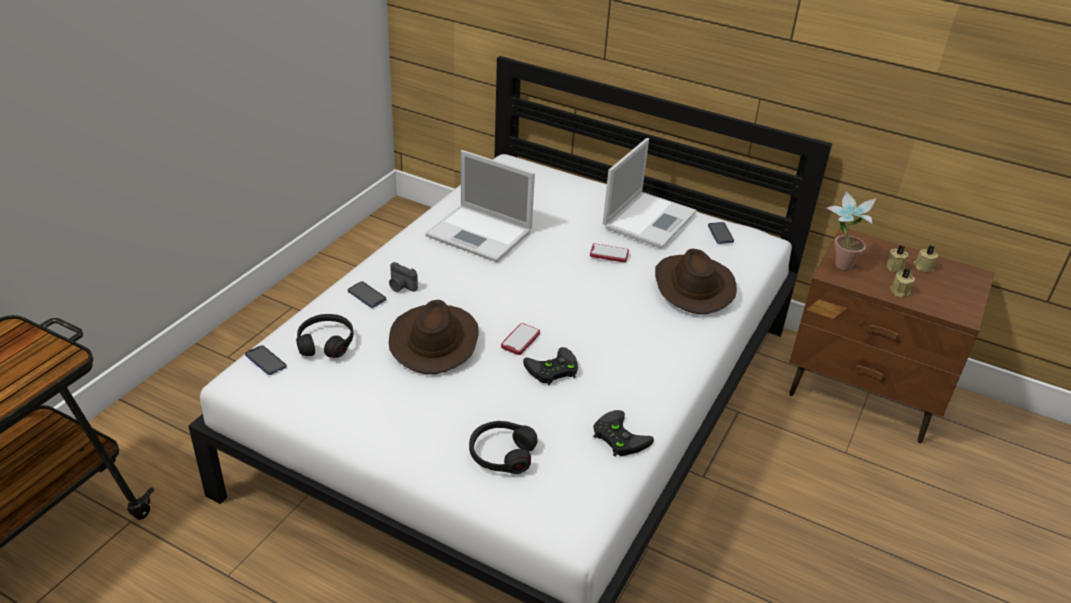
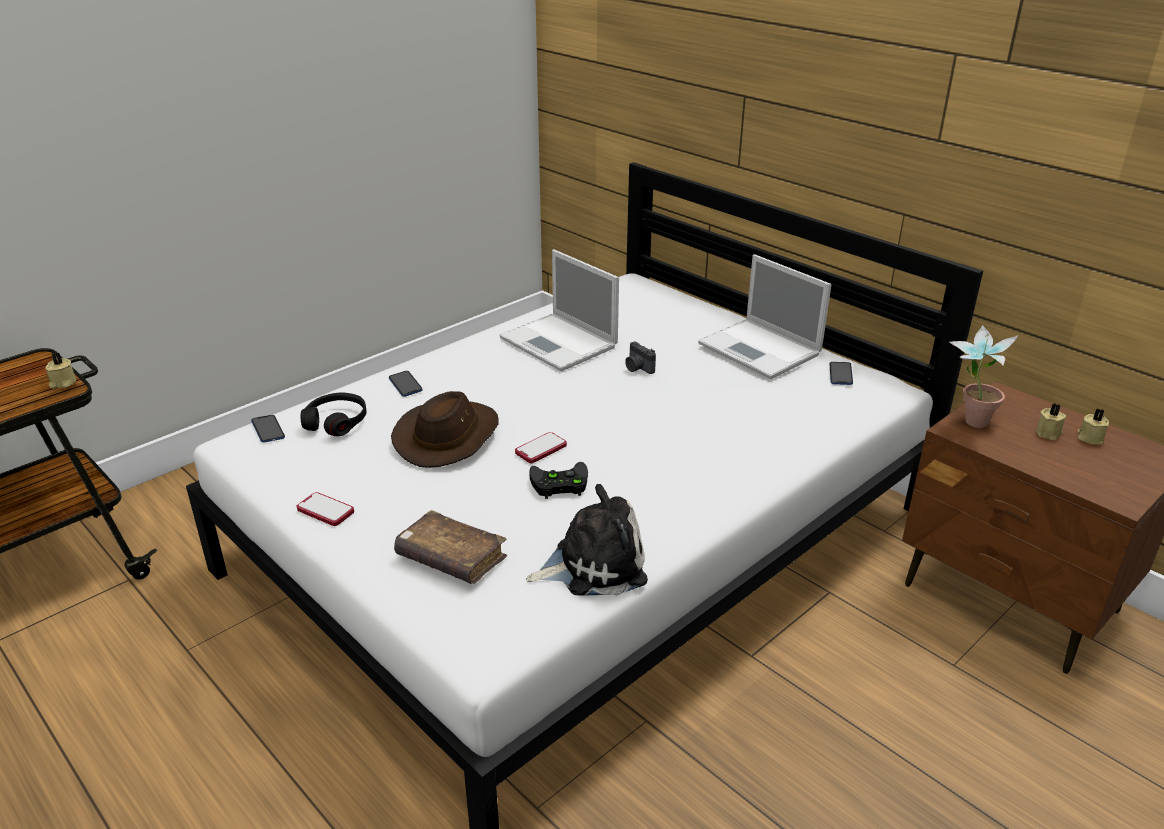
camera: 20 degrees right, 5 degrees down
camera [389,262,418,292] -> camera moved to [625,342,656,374]
black headphones [469,421,538,474] -> brown book [394,510,507,584]
phone [590,244,629,262] -> phone moved to [297,492,354,526]
black game controller [593,410,654,456] -> plush toy [526,484,648,595]
laptop [603,138,697,248] -> laptop turned 90 degrees clockwise [698,254,831,379]
brown hat [655,249,737,315] -> none
beige candle [890,269,915,298] -> beige candle moved to [45,353,76,389]

